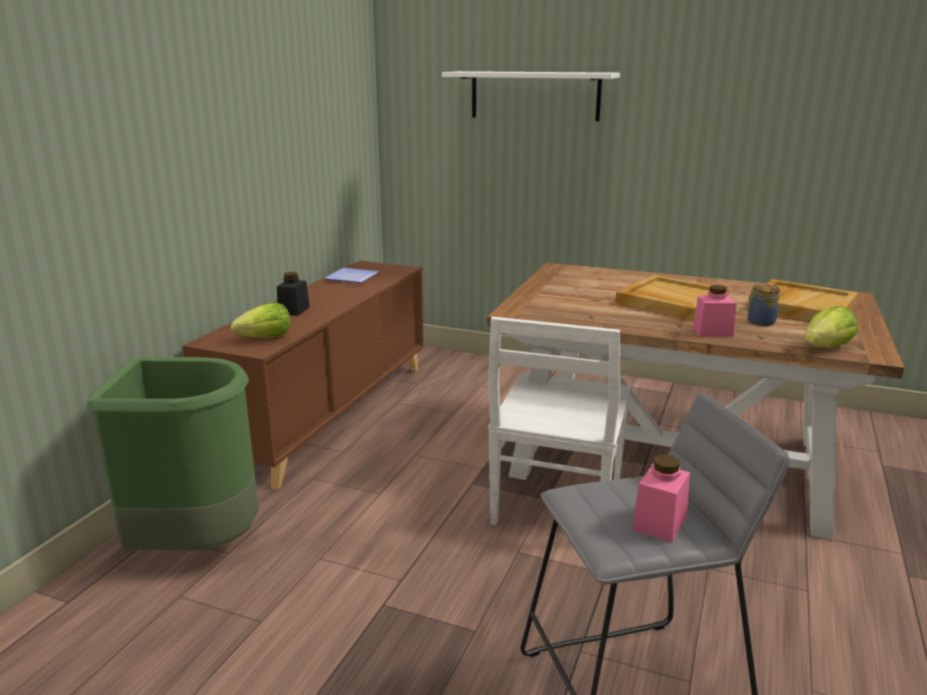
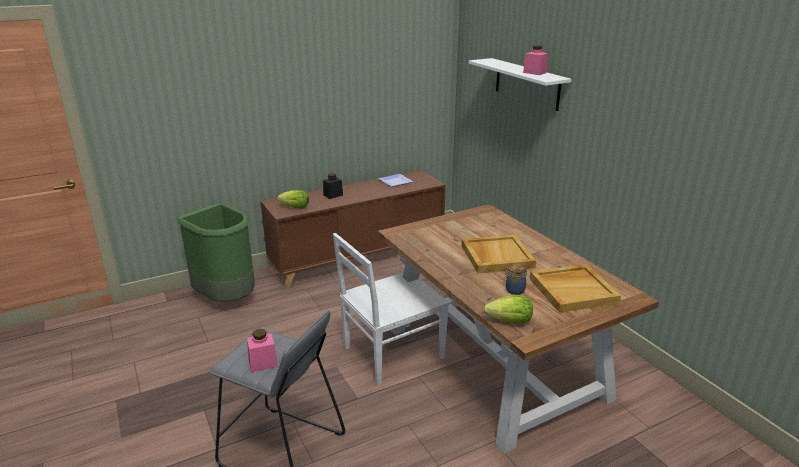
camera: 40 degrees right, 5 degrees up
pink jar [693,285,736,337] -> pink jar moved to [523,45,548,75]

